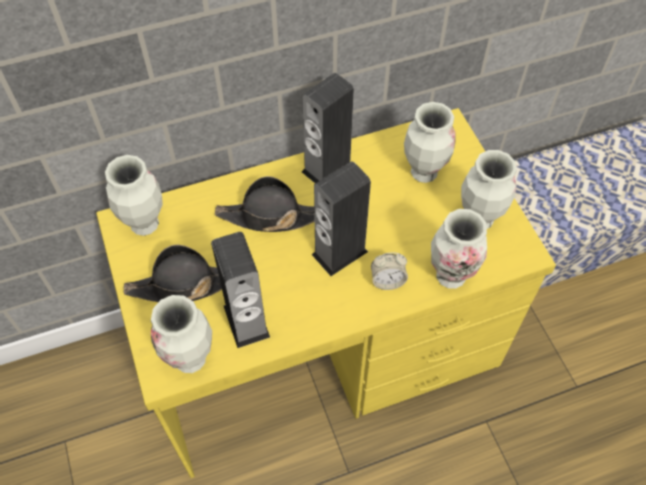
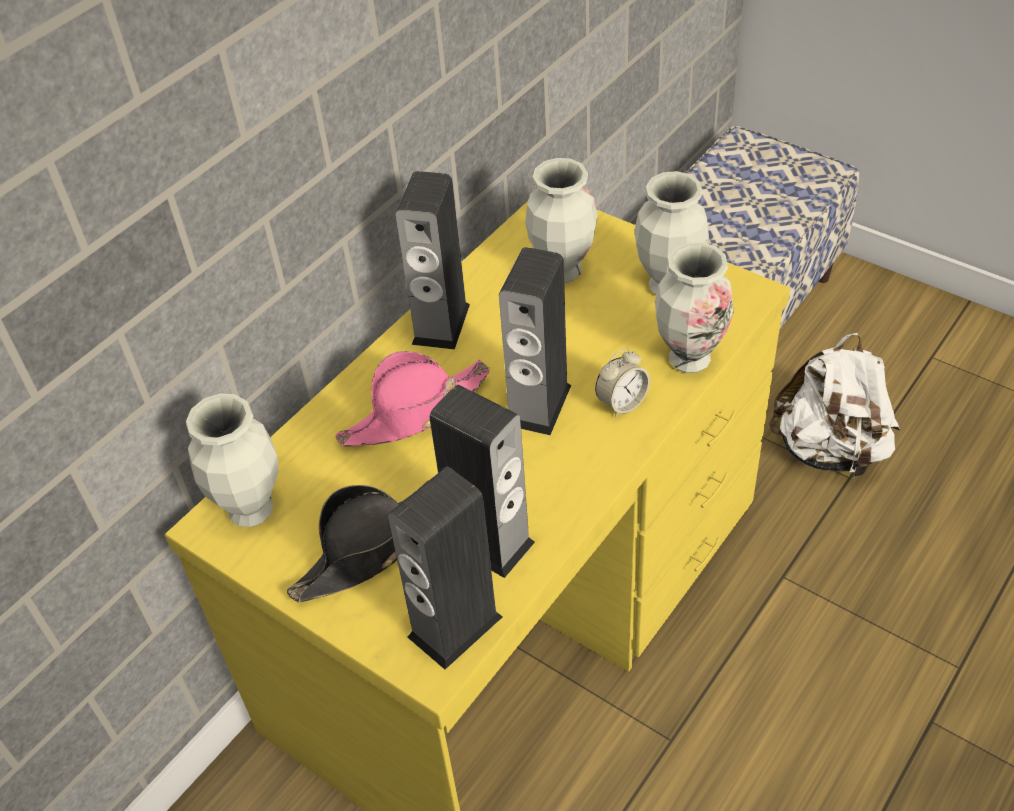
camera: 30 degrees left, 10 degrees down
vase [151,295,212,373] -> speaker [388,466,503,670]
black hat [215,176,315,232] -> pink hat [336,351,490,446]
none -> white backpack [769,333,900,479]

